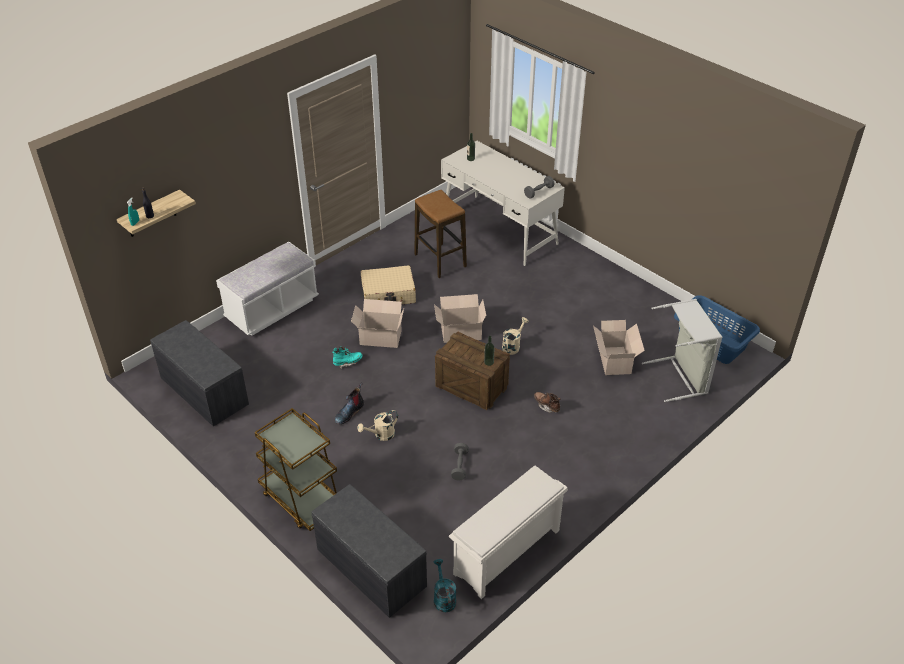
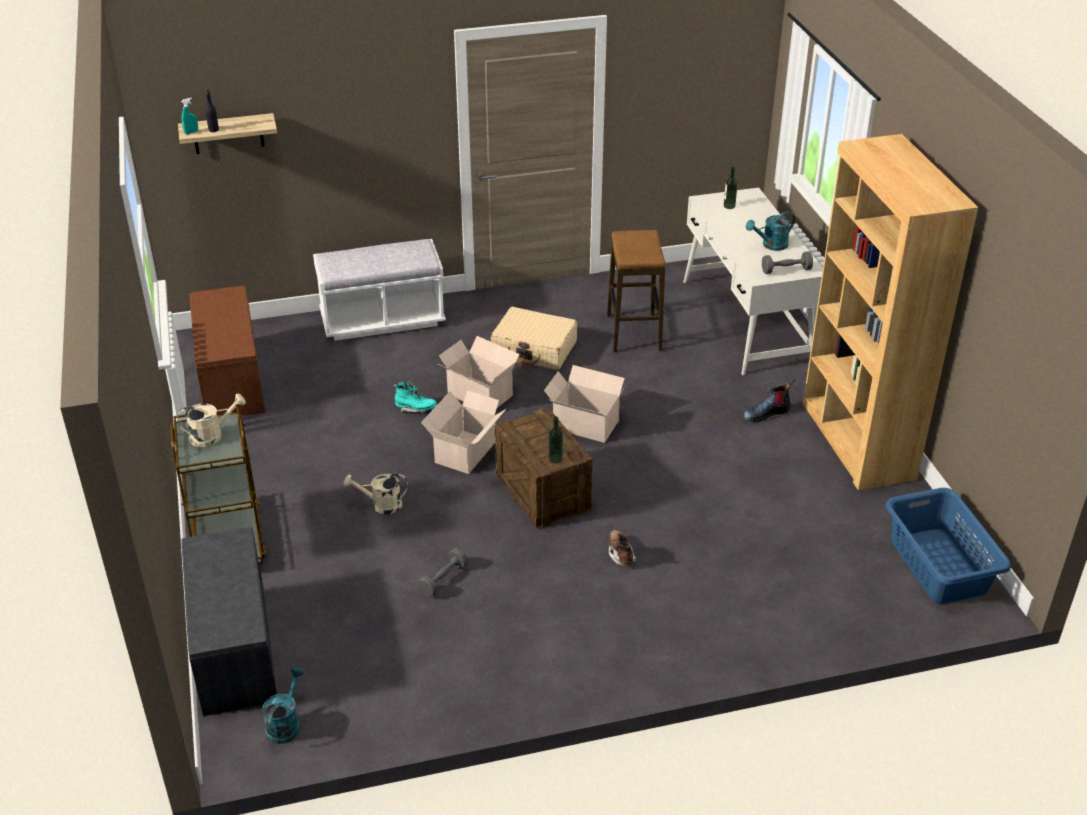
camera: 30 degrees right, 5 degrees down
grey bench [150,320,249,427] -> brown bench [189,286,265,416]
boot [335,382,364,424] -> boot moved to [743,379,795,422]
white shoe rack [449,466,568,599] -> none
beige watering can [502,317,529,355] -> beige watering can moved to [177,394,246,447]
cardboard box [593,320,645,375] -> cardboard box moved to [421,390,506,474]
grey laundry basket [641,299,722,402] -> none
none -> turquoise watering can [746,211,795,251]
none -> brown bookcase [803,134,978,491]

